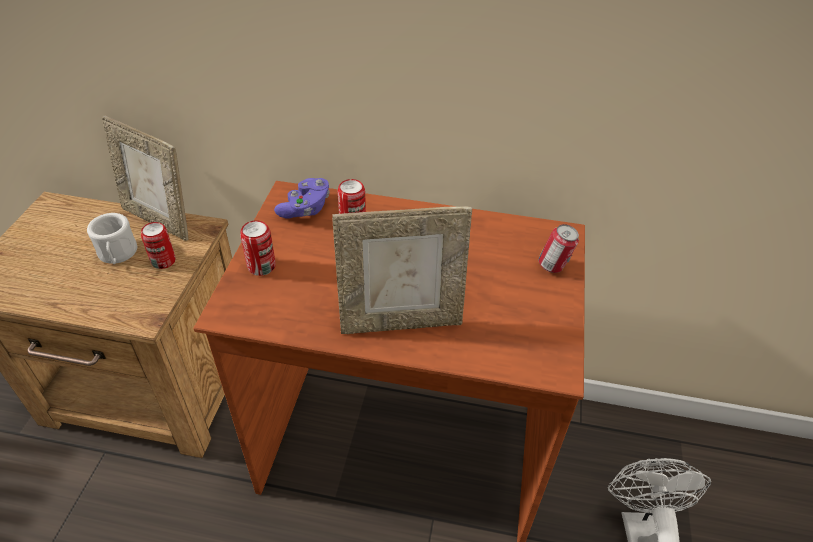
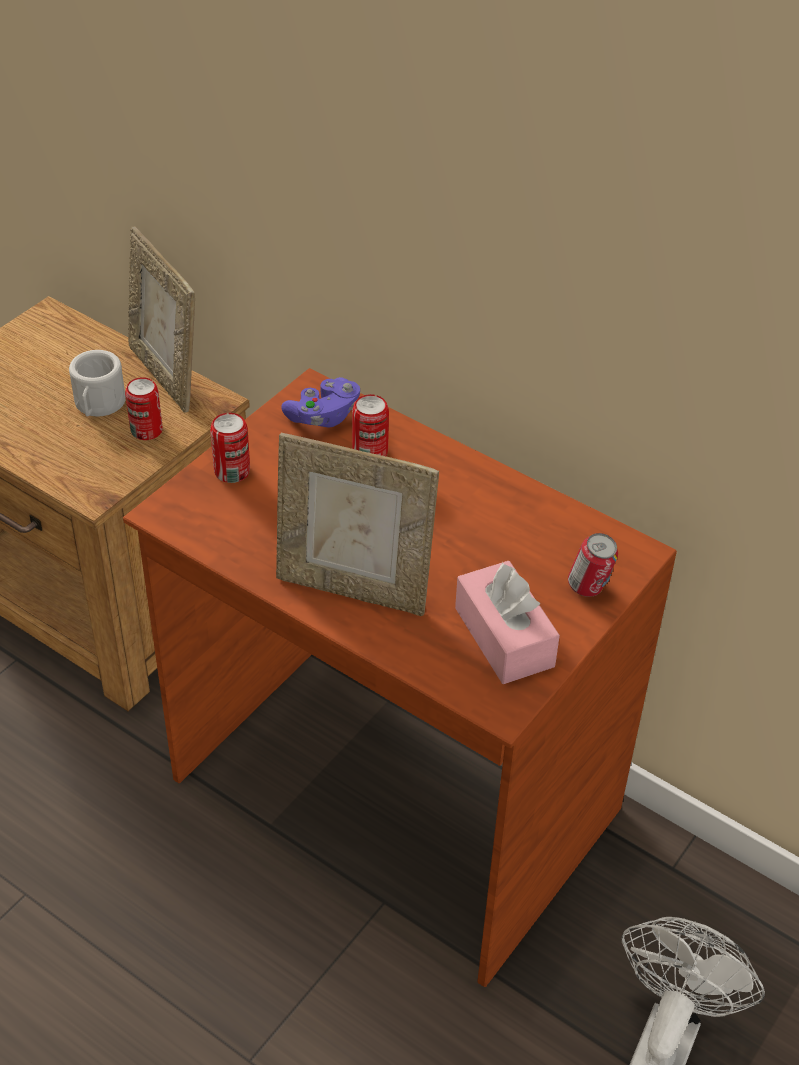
camera: 25 degrees right, 0 degrees up
none -> pink tissue box [455,561,560,684]

